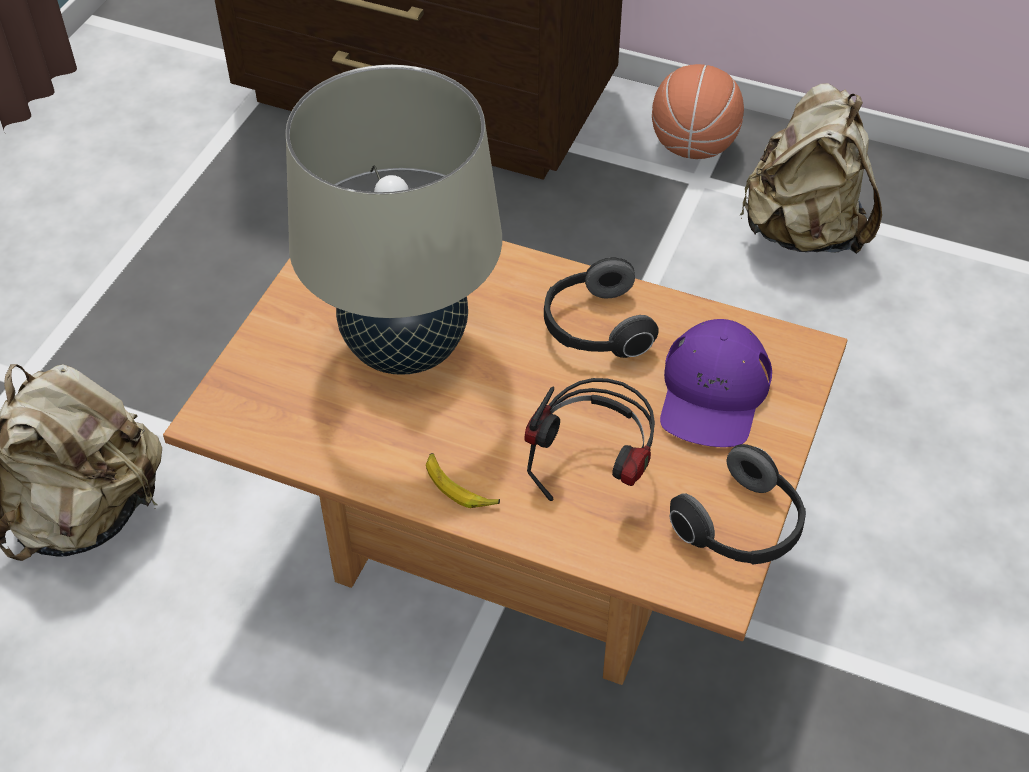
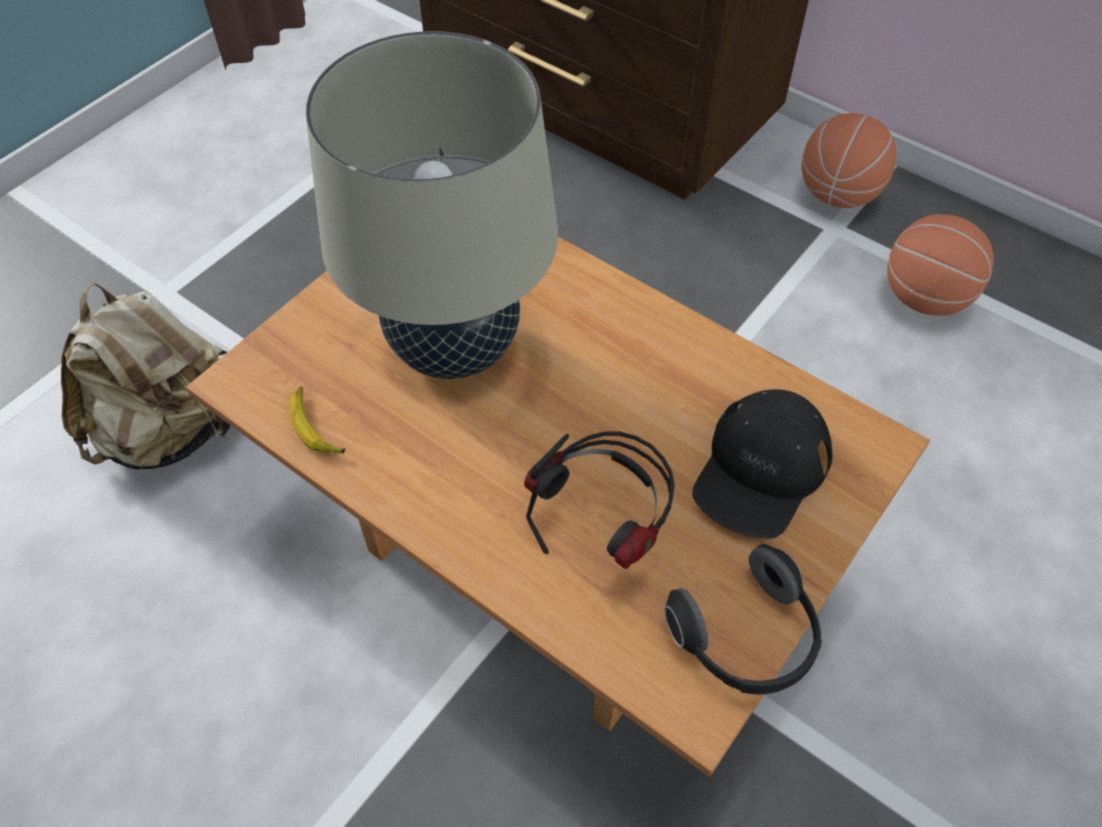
camera: 15 degrees right, 5 degrees up
banana [426,453,500,508] -> banana moved to [289,387,345,454]
headphones [544,258,659,358] -> none
purple cap [660,319,772,447] -> black cap [692,389,833,539]
beige backpack [739,83,882,254] -> basketball [887,214,994,316]

